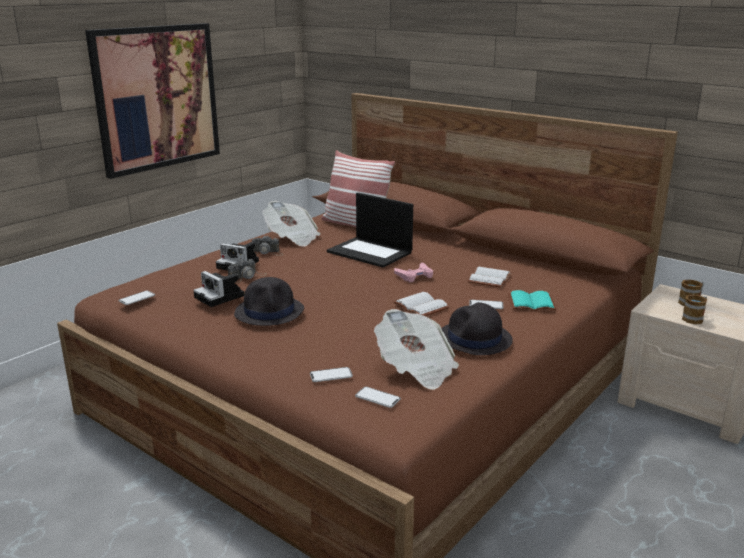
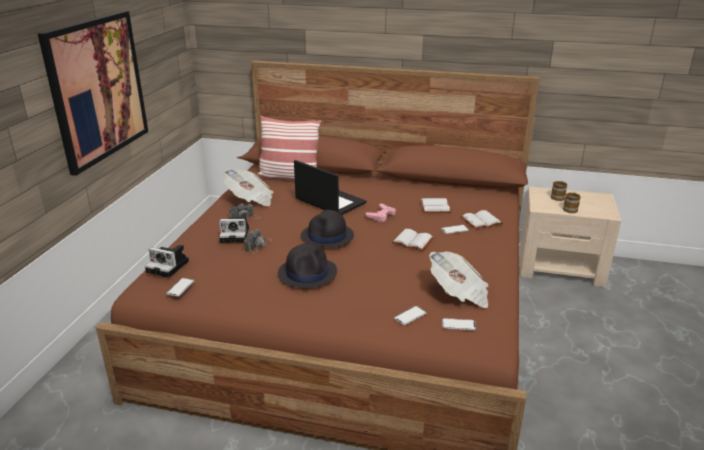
camera: 25 degrees left, 5 degrees up
camera [193,271,244,307] -> camera moved to [145,245,189,278]
laptop [327,193,413,268] -> laptop turned 150 degrees counterclockwise [294,160,366,215]
black hat [441,302,513,355] -> black hat moved to [301,210,354,248]
turquoise book [508,290,556,311] -> white book [461,210,503,229]

